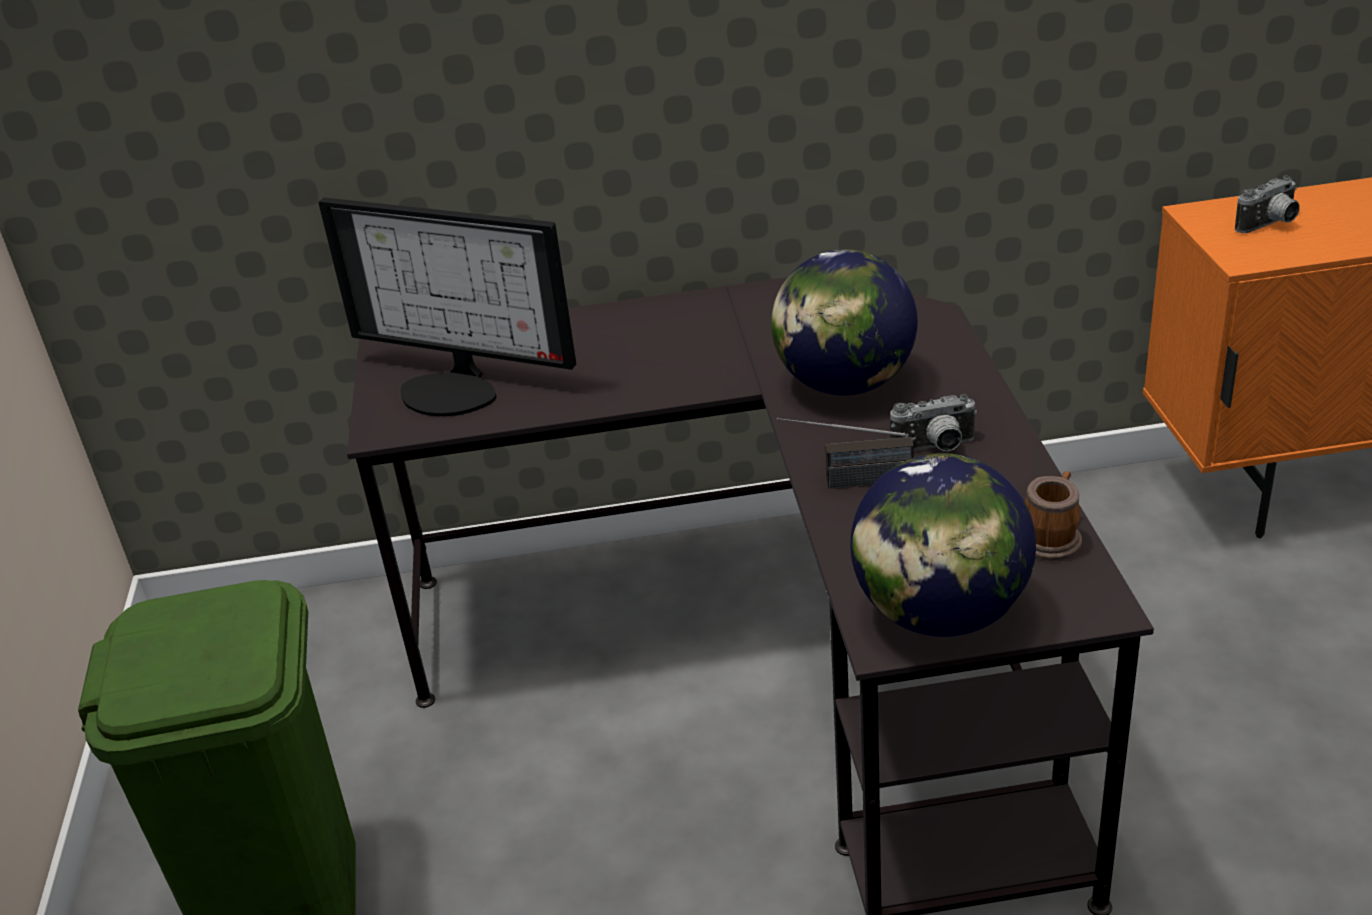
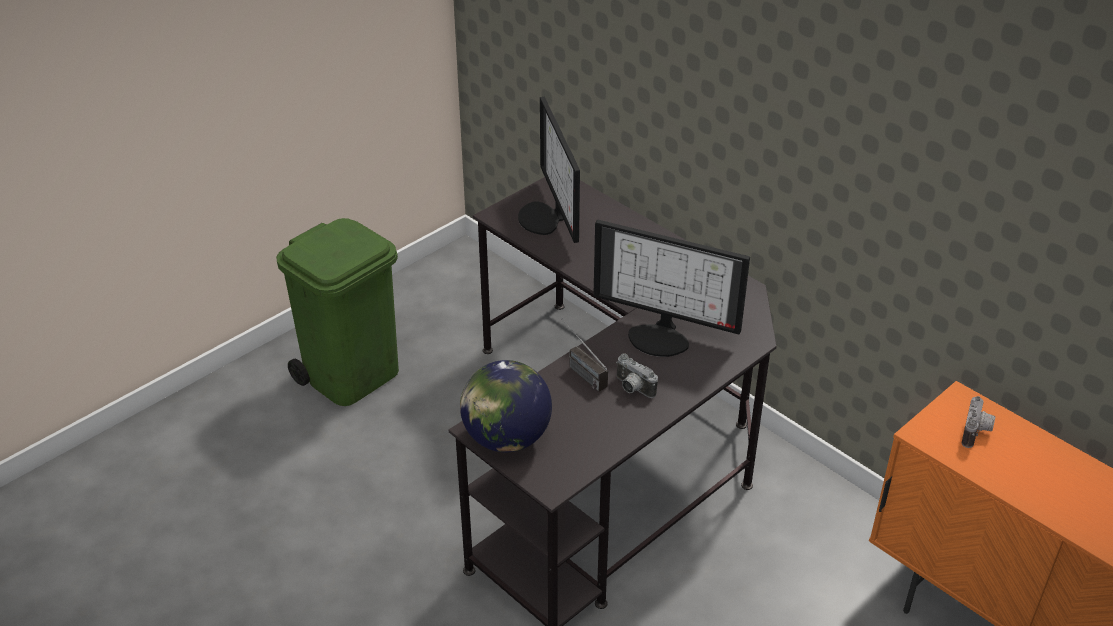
camera: 50 degrees right, 5 degrees up
globe [771,249,917,396] -> monitor [593,220,750,357]
mug [1025,471,1082,561] -> none
camera [1235,176,1300,233] -> camera turned 90 degrees counterclockwise [962,396,996,448]

